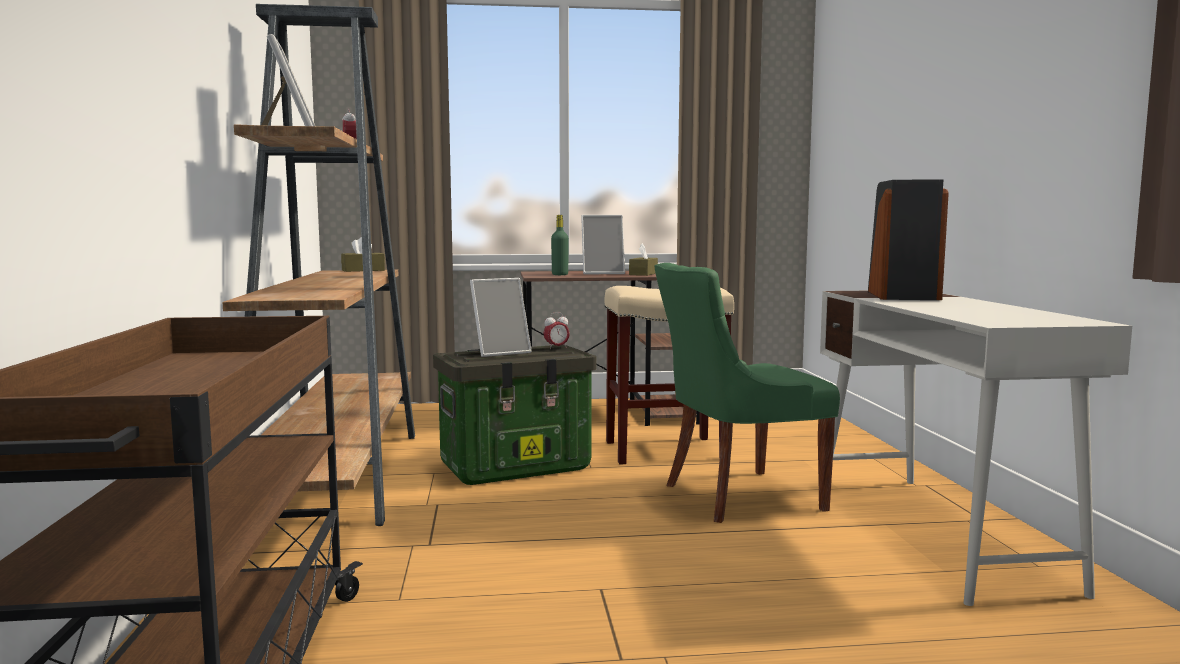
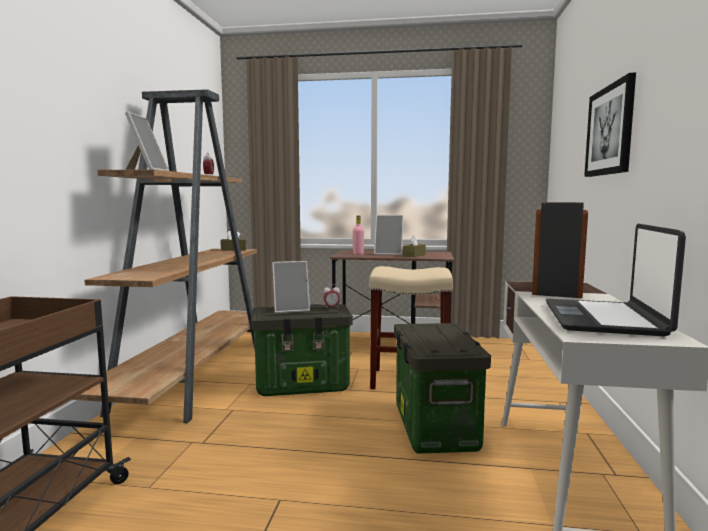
camera: 15 degrees right, 0 degrees up
green bottle [551,215,569,275] -> pink bottle [353,215,364,255]
green chair [654,263,840,523] -> storage box [394,323,491,454]
none -> laptop [546,224,686,336]
none -> picture [584,73,636,177]

